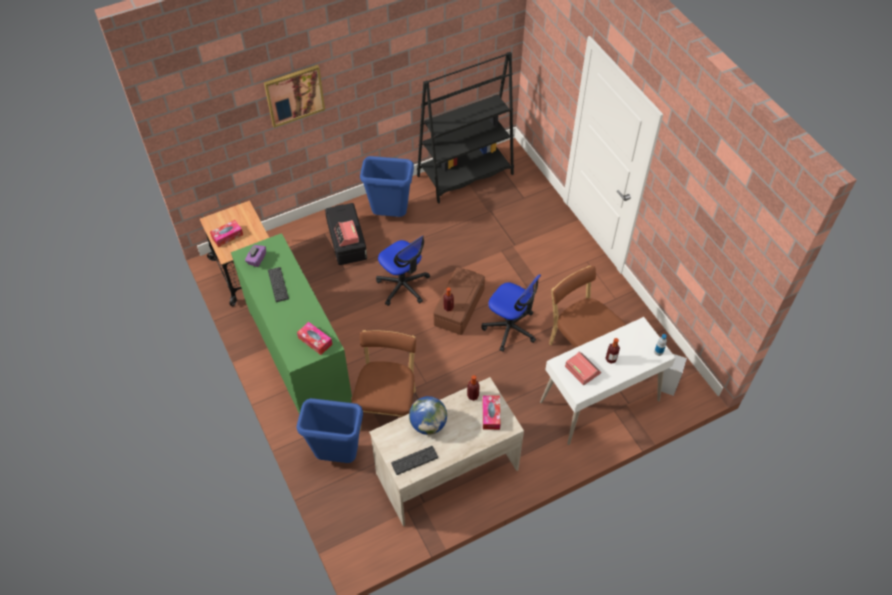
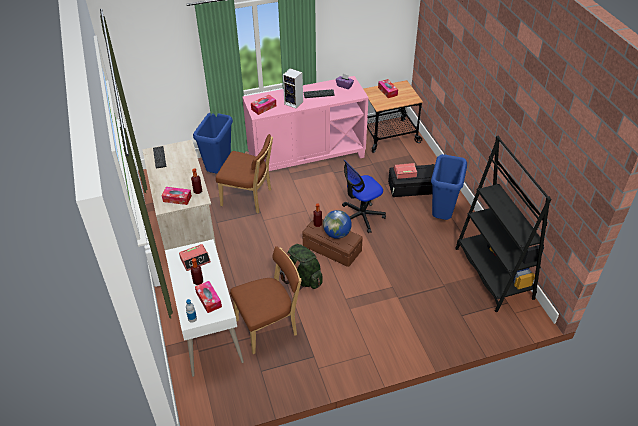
camera: 100 degrees right, 10 degrees down
green cabinet [231,233,352,415] -> pink cabinet [242,76,369,171]
picture [264,65,325,128] -> none
globe [409,396,447,435] -> globe moved to [323,210,352,239]
office chair [482,274,541,352] -> green backpack [280,244,323,290]
speaker [661,353,687,396] -> speaker moved to [283,68,303,108]
none -> tissue box [195,281,222,313]

